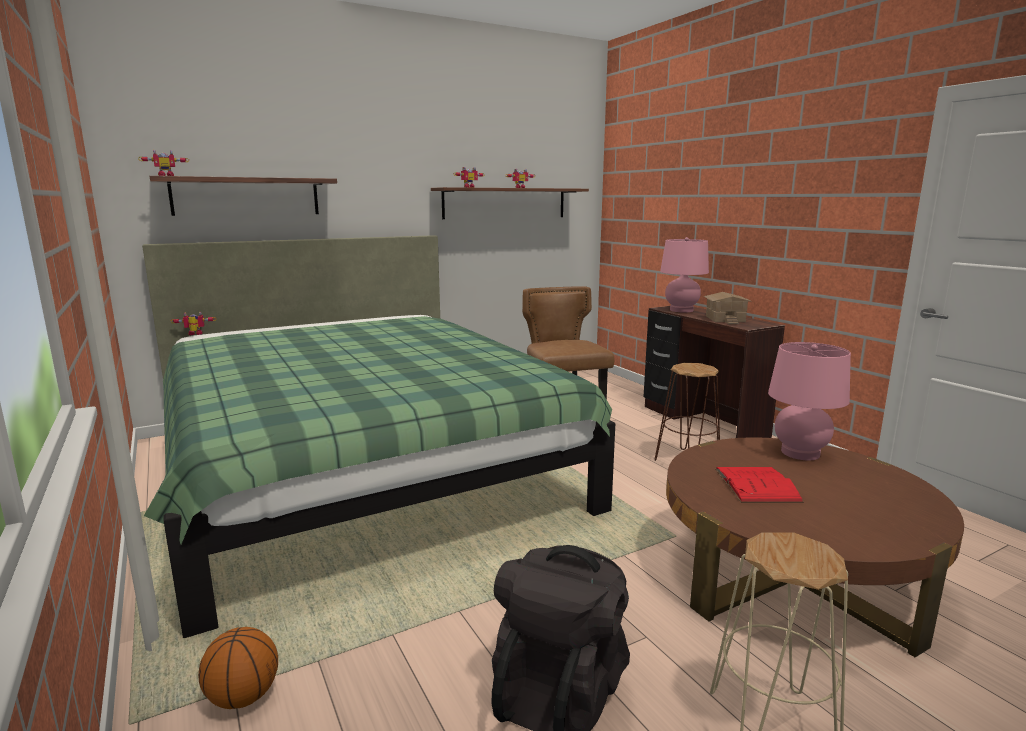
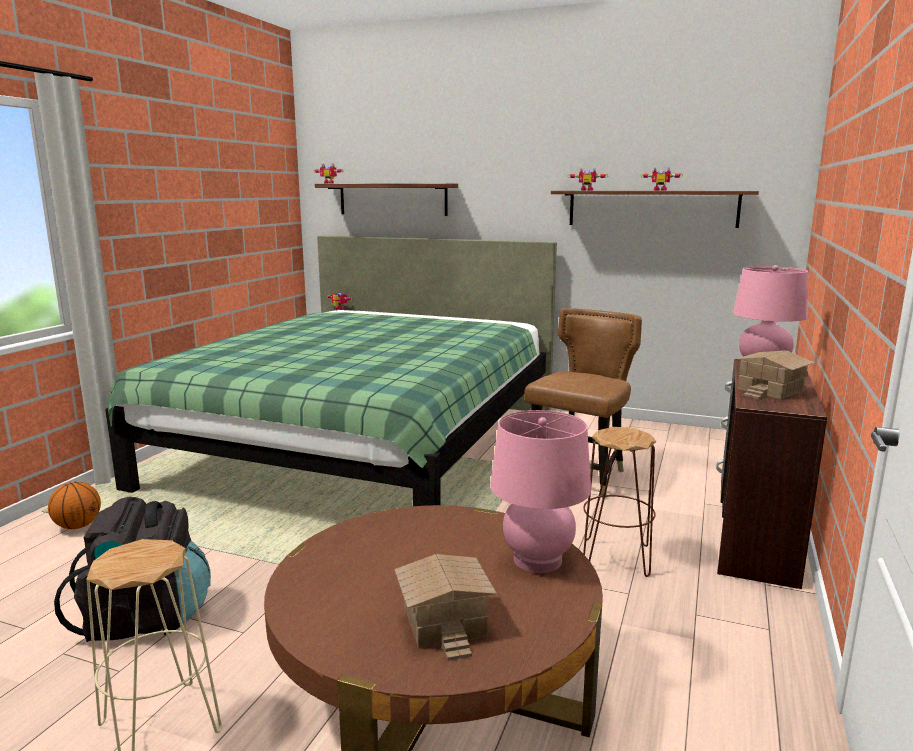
camera: 50 degrees right, 0 degrees up
red book [715,467,804,503] -> none
none -> toy house [395,554,497,661]

